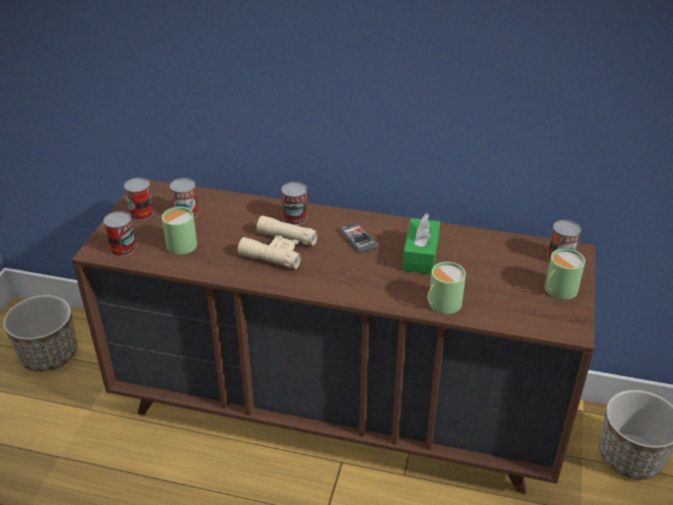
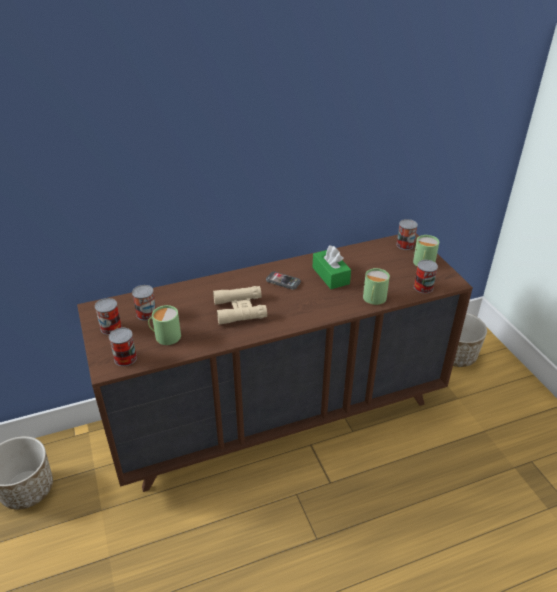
camera: 35 degrees left, 0 degrees up
can [281,182,308,225] -> can moved to [414,260,438,293]

